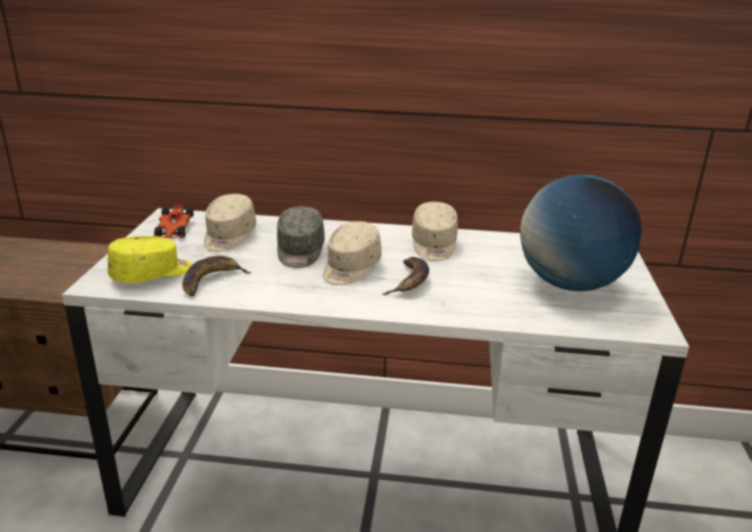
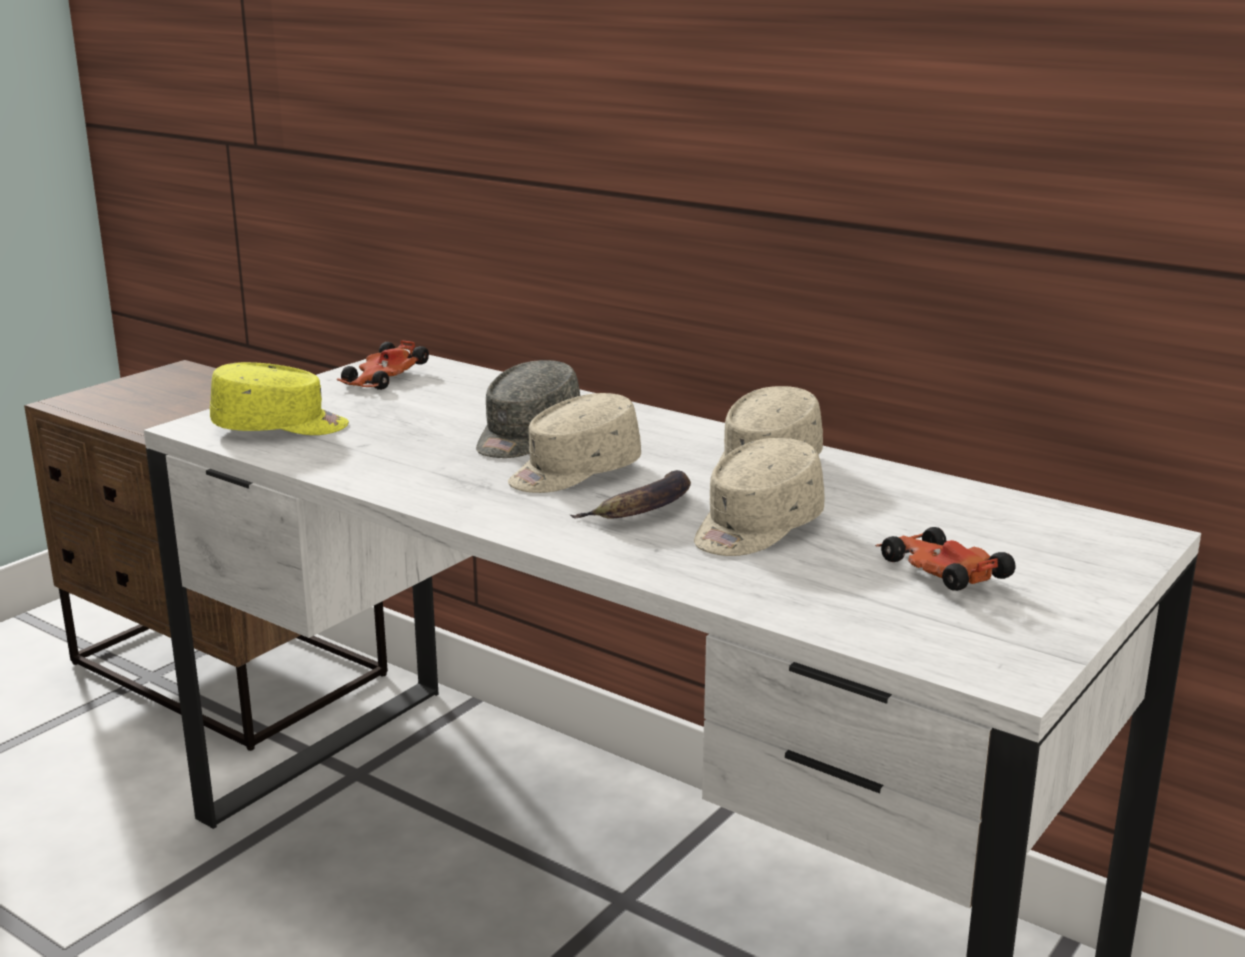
camera: 30 degrees right, 5 degrees down
banana [182,256,252,296] -> none
beige cap [204,194,256,251] -> beige cap moved to [694,438,824,556]
globe [520,174,642,291] -> toy car [875,527,1016,591]

